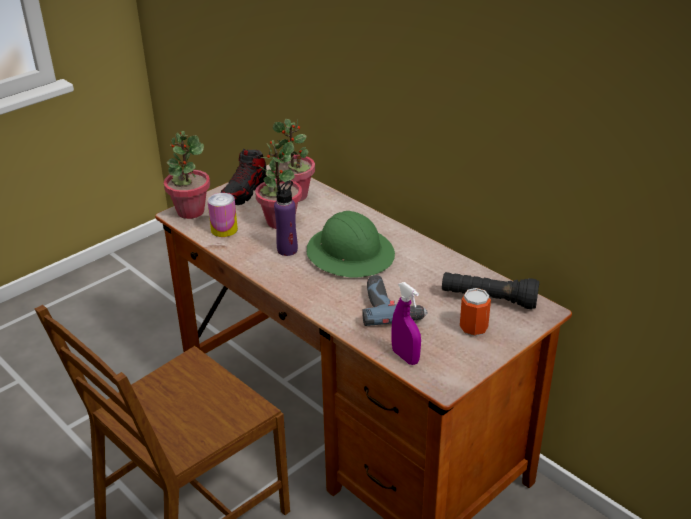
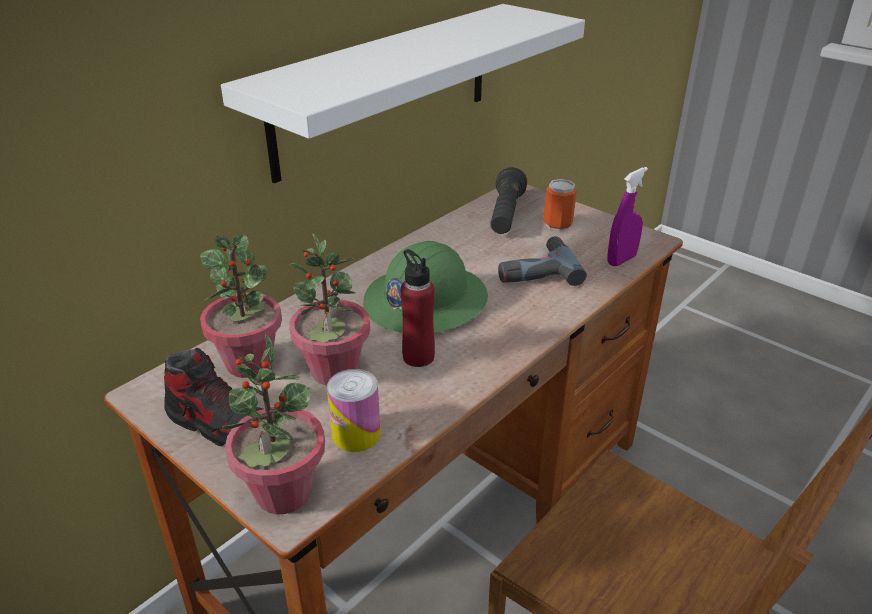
camera: 95 degrees left, 0 degrees up
purple bottle [274,180,298,256] -> red bottle [401,249,435,367]
none -> white shelf [221,4,585,183]

